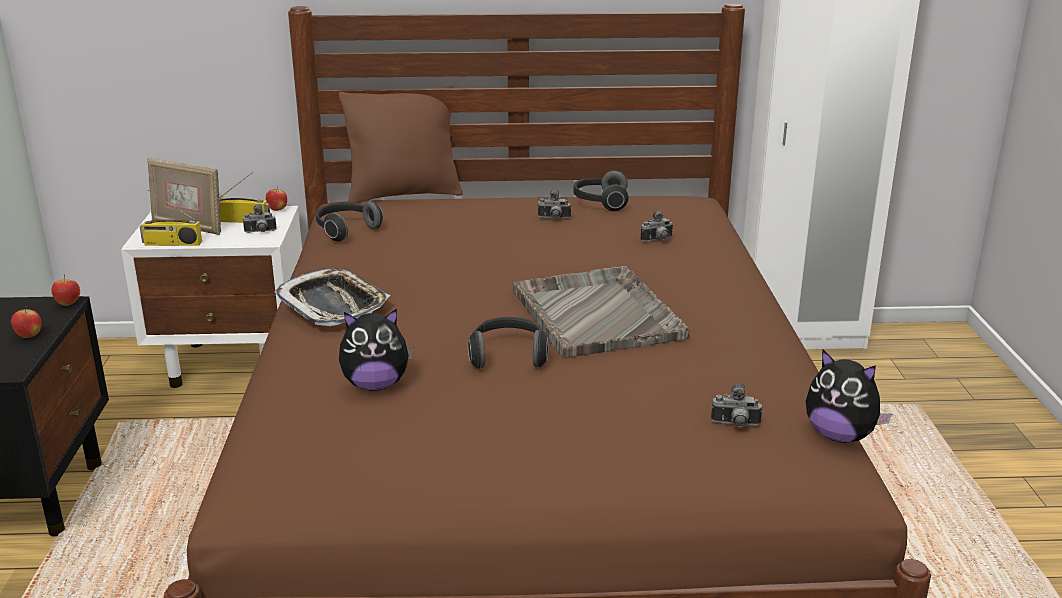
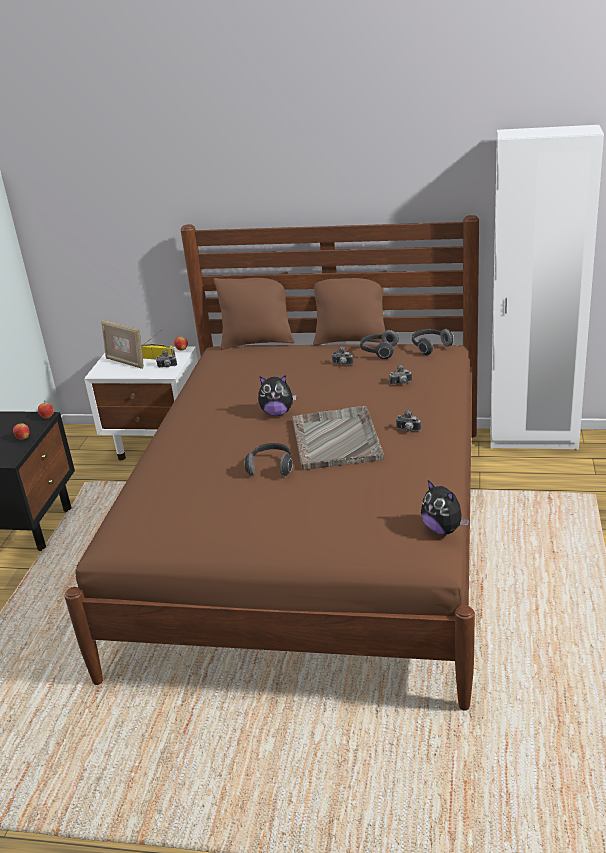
camera: 15 degrees right, 5 degrees up
radio [140,190,202,246] -> none
tray [274,268,390,326] -> none
headphones [316,201,383,242] -> headphones moved to [412,329,454,355]
plush toy [339,309,413,391] -> plush toy moved to [258,375,297,416]
camera [711,383,763,427] -> camera moved to [396,409,421,432]
none -> brown pillow [313,270,387,345]

